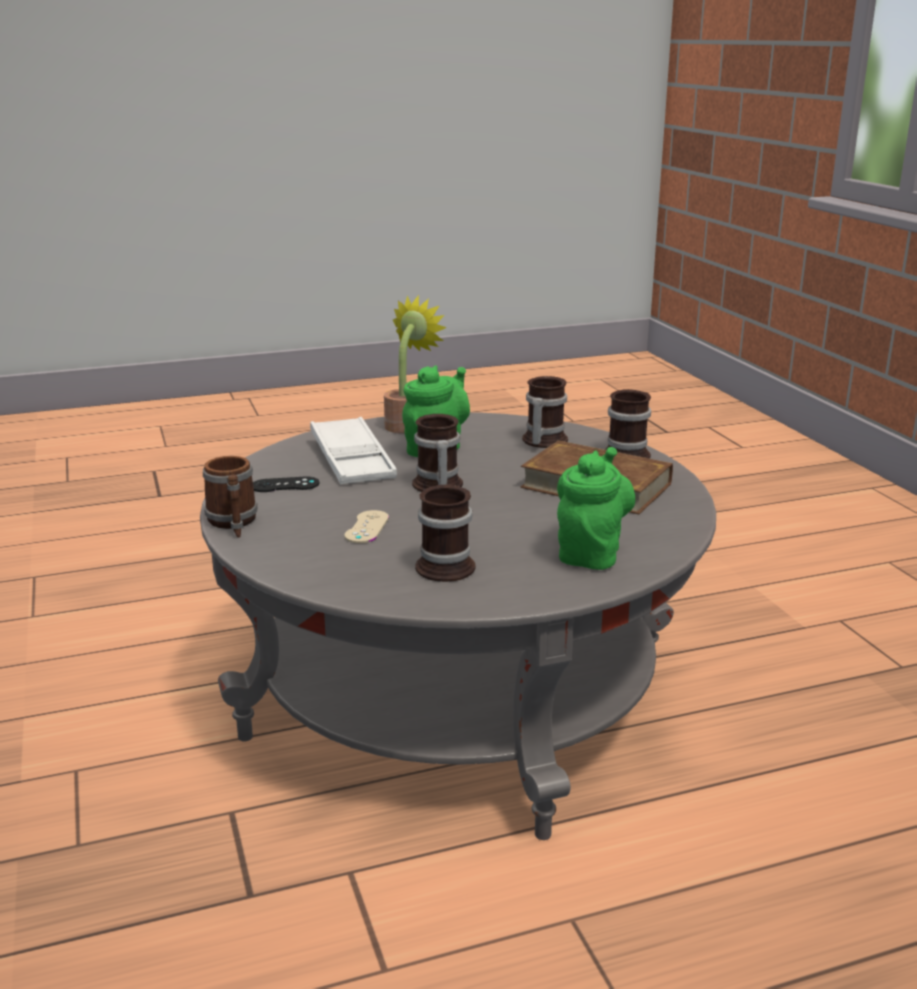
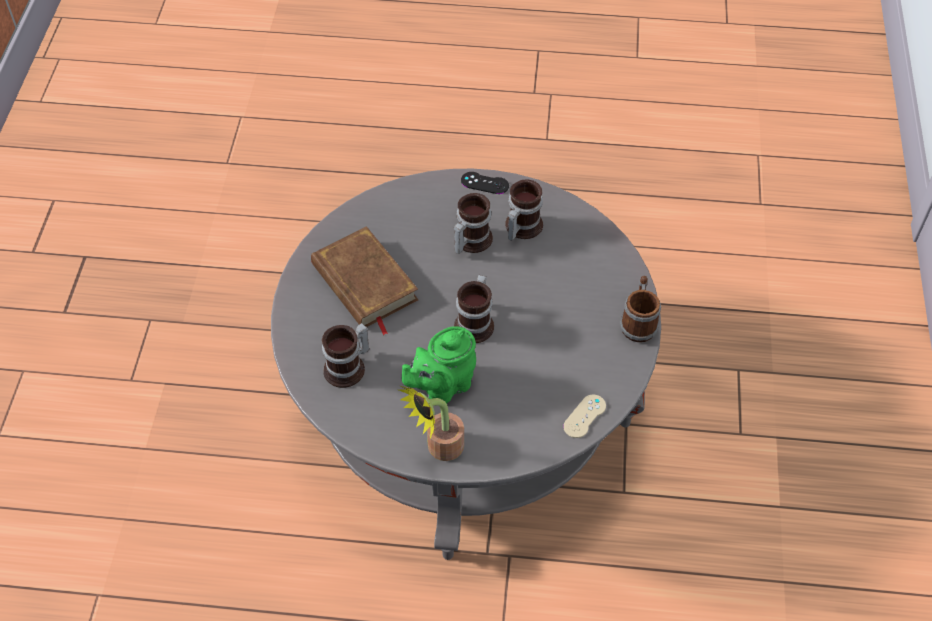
camera: 155 degrees left, 30 degrees up
black game controller [253,476,319,492] -> black game controller moved to [461,172,509,194]
white tray [310,417,397,484] -> none
beige game controller [344,510,389,543] -> beige game controller moved to [563,395,606,438]
green teapot [557,447,635,570] -> none
mug [604,389,651,459] -> mug moved to [454,193,493,254]

